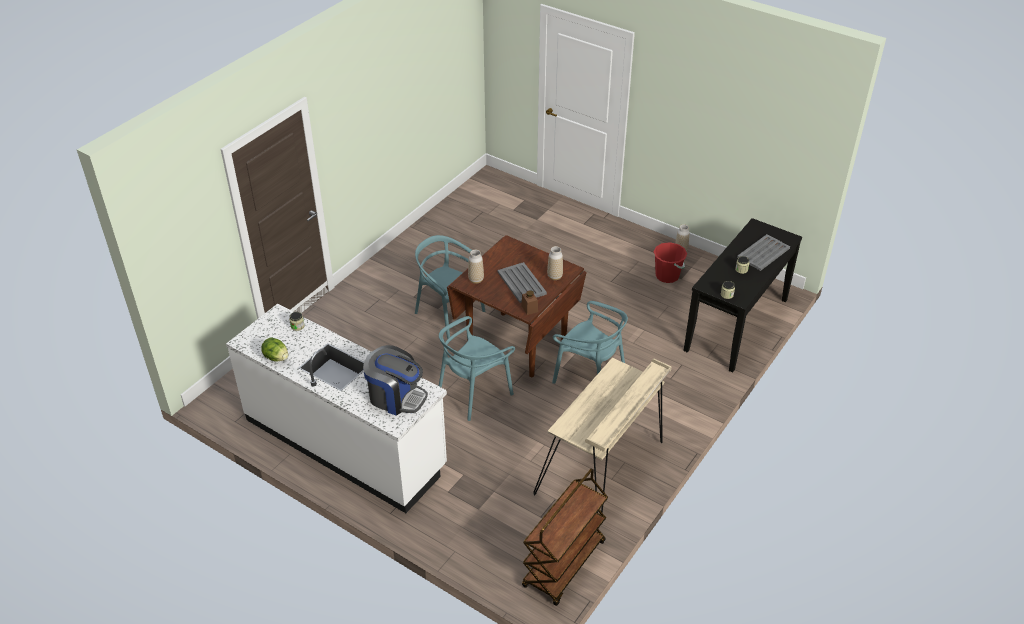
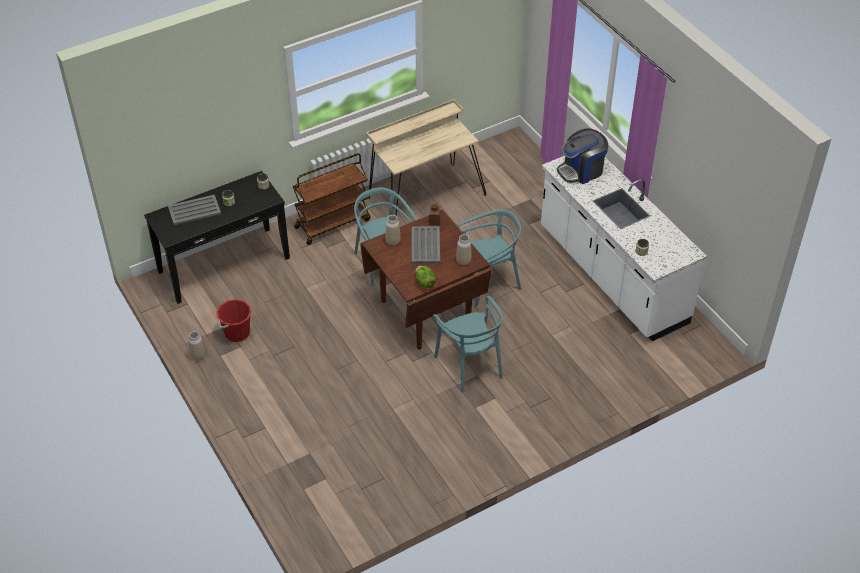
camera: 155 degrees left, 5 degrees up
lettuce [261,337,288,361] -> lettuce moved to [415,266,436,289]
coffee machine [363,345,428,416] -> coffee machine turned 75 degrees counterclockwise [557,128,608,184]
brown cart [522,469,608,606] -> brown cart moved to [292,153,370,245]

